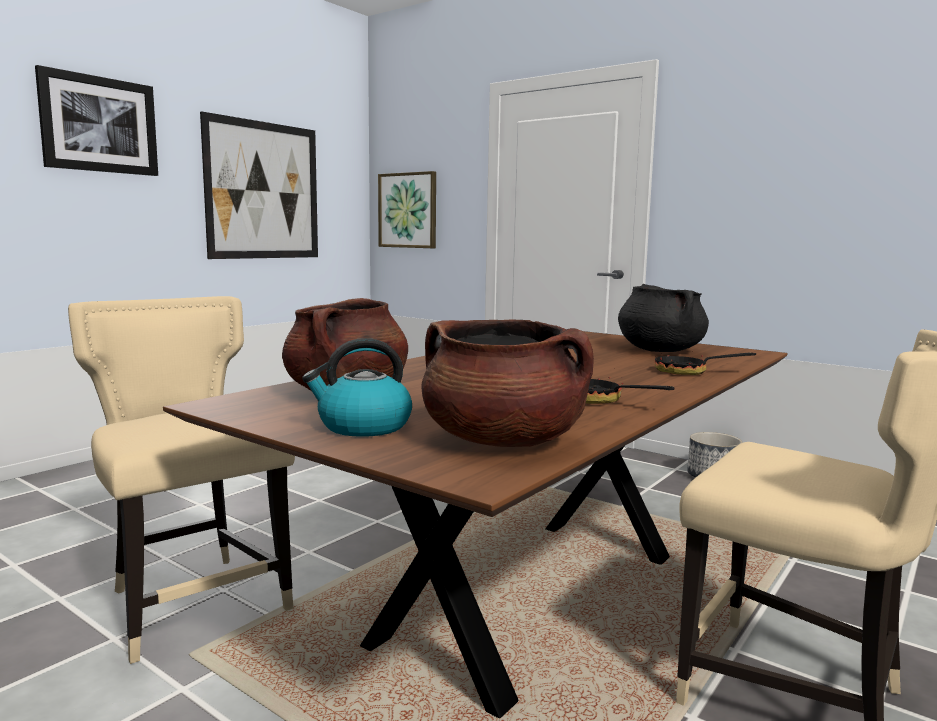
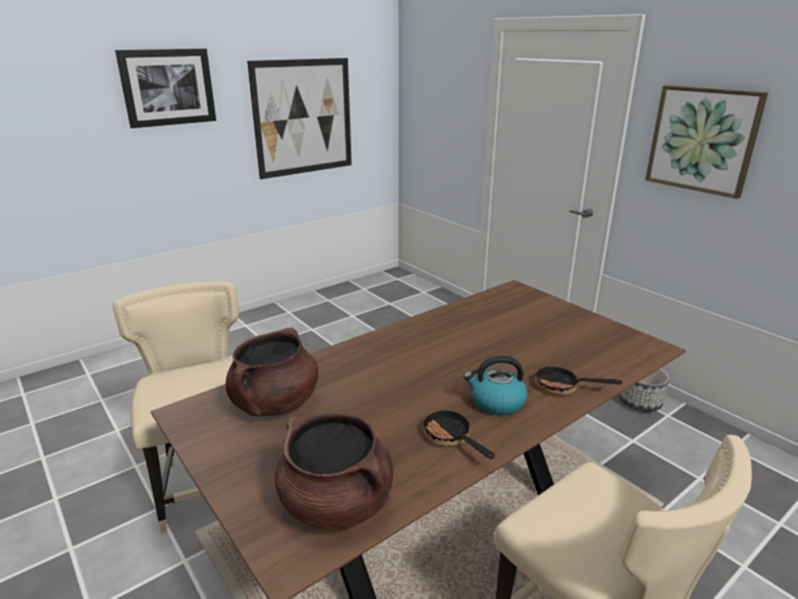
camera: 15 degrees right, 15 degrees up
kettle [302,338,412,437] -> kettle moved to [464,355,528,415]
picture [378,171,436,248] -> picture moved to [645,85,768,199]
black cooking pot [618,284,709,352] -> none

